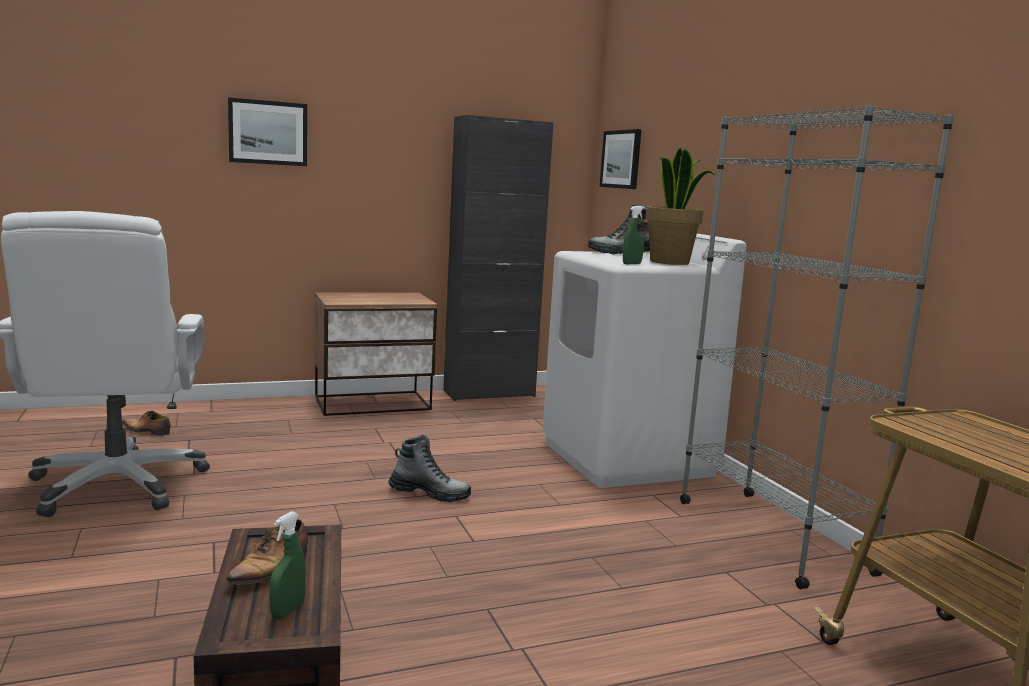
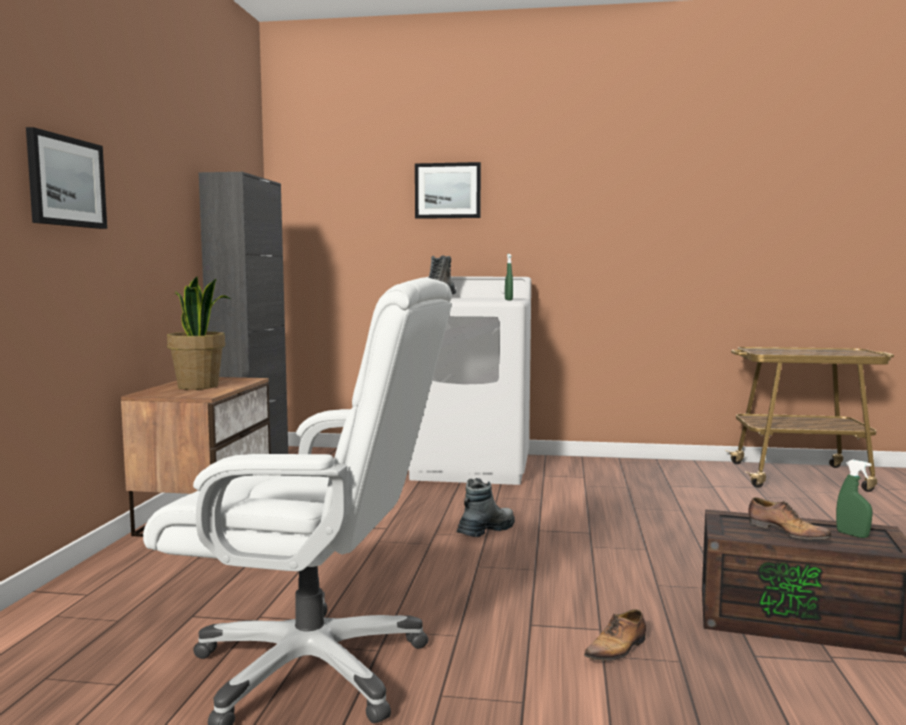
camera: 60 degrees left, 5 degrees down
shoe [122,411,171,436] -> shoe moved to [584,609,646,661]
picture [599,129,642,189] -> picture moved to [415,162,481,219]
potted plant [646,148,715,265] -> potted plant moved to [167,276,230,390]
grey bookcase [680,105,954,589] -> none

